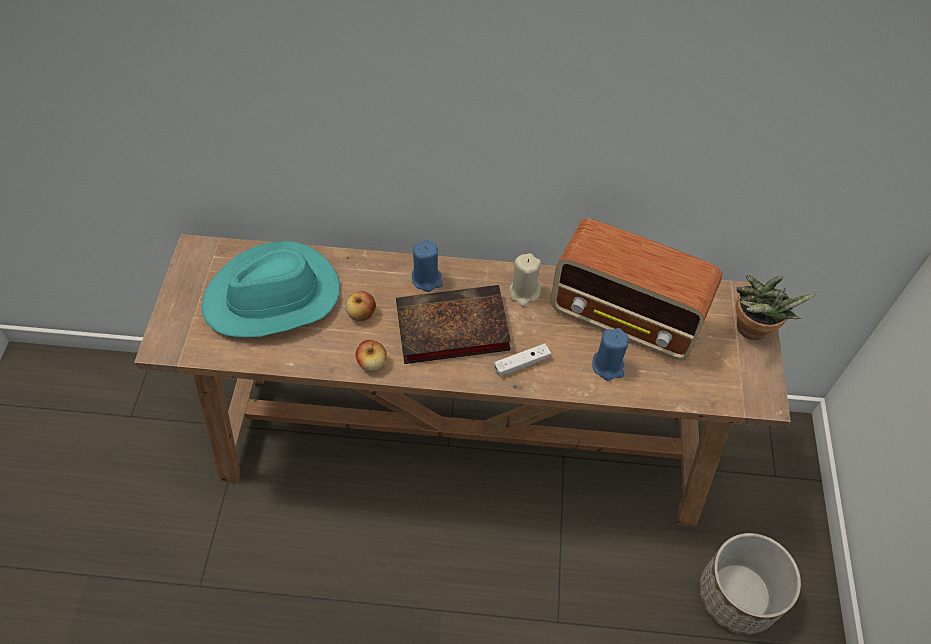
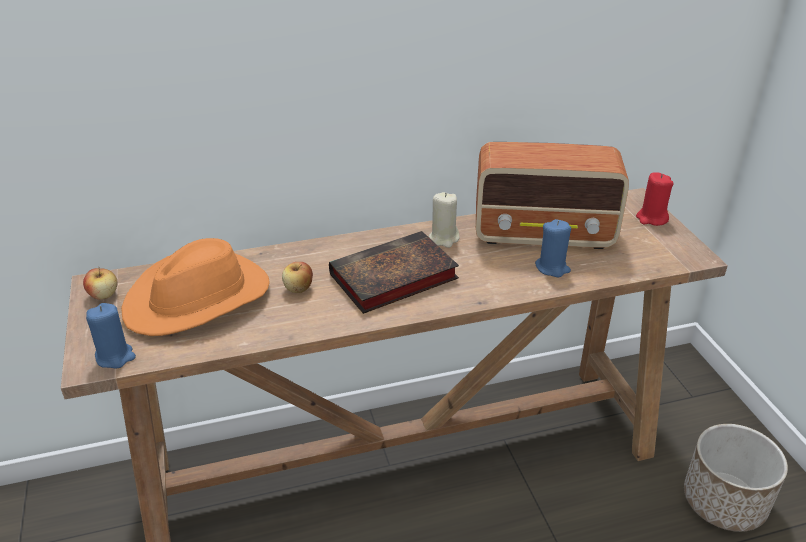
camera: 20 degrees left, 20 degrees down
turquoise hat [202,241,340,338] -> orange hat [121,238,270,336]
apple [356,340,387,371] -> apple moved to [83,267,118,300]
blue candle [412,240,443,292] -> blue candle moved to [86,303,136,368]
white game controller [494,343,551,376] -> none
potted plant [736,275,817,340] -> red candle [636,172,674,226]

